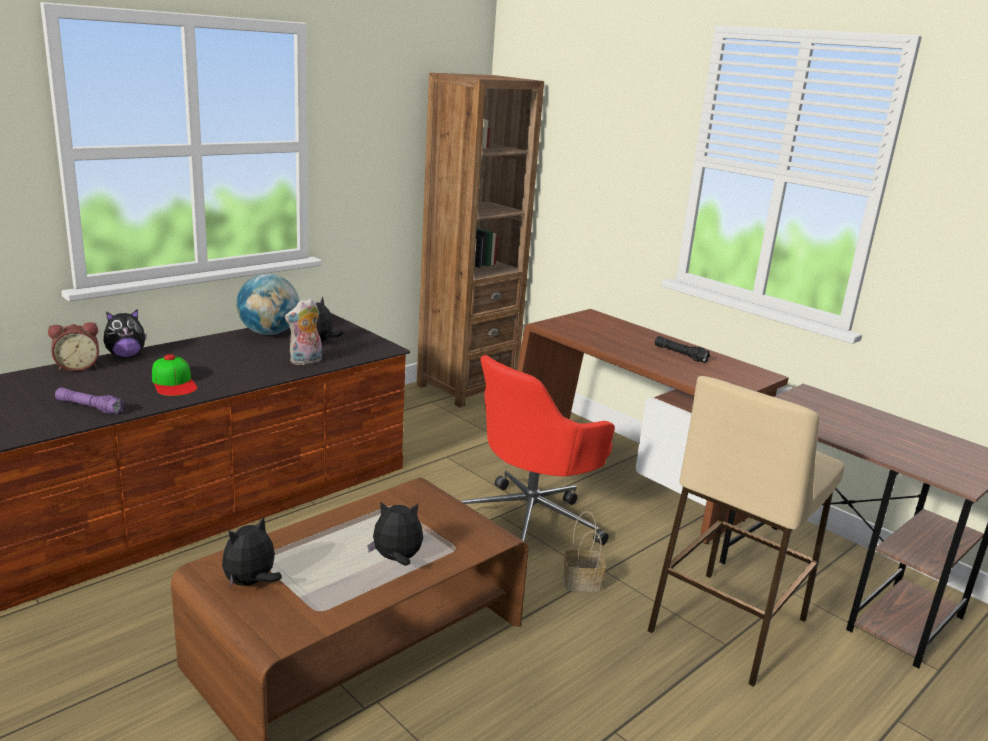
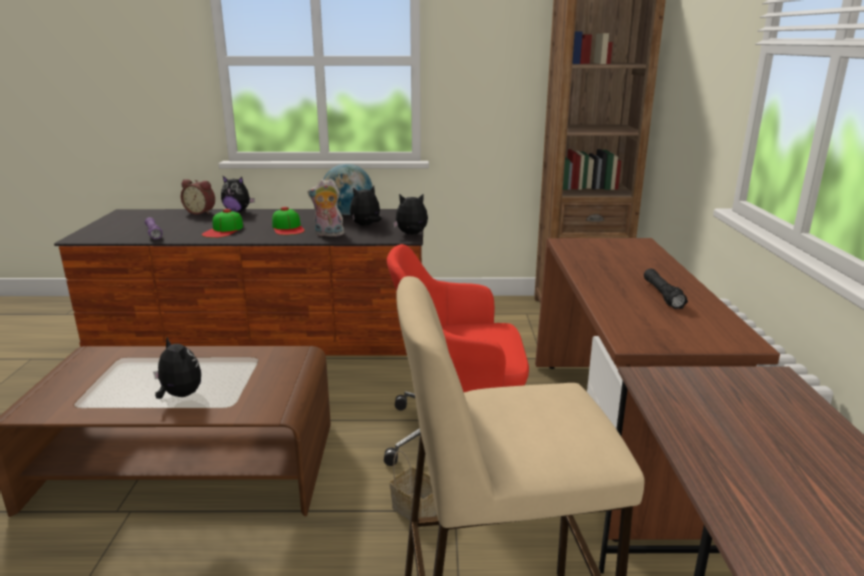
camera: 45 degrees right, 0 degrees up
plush toy [222,516,282,587] -> plush toy moved to [393,193,428,234]
none -> cap [272,207,305,235]

